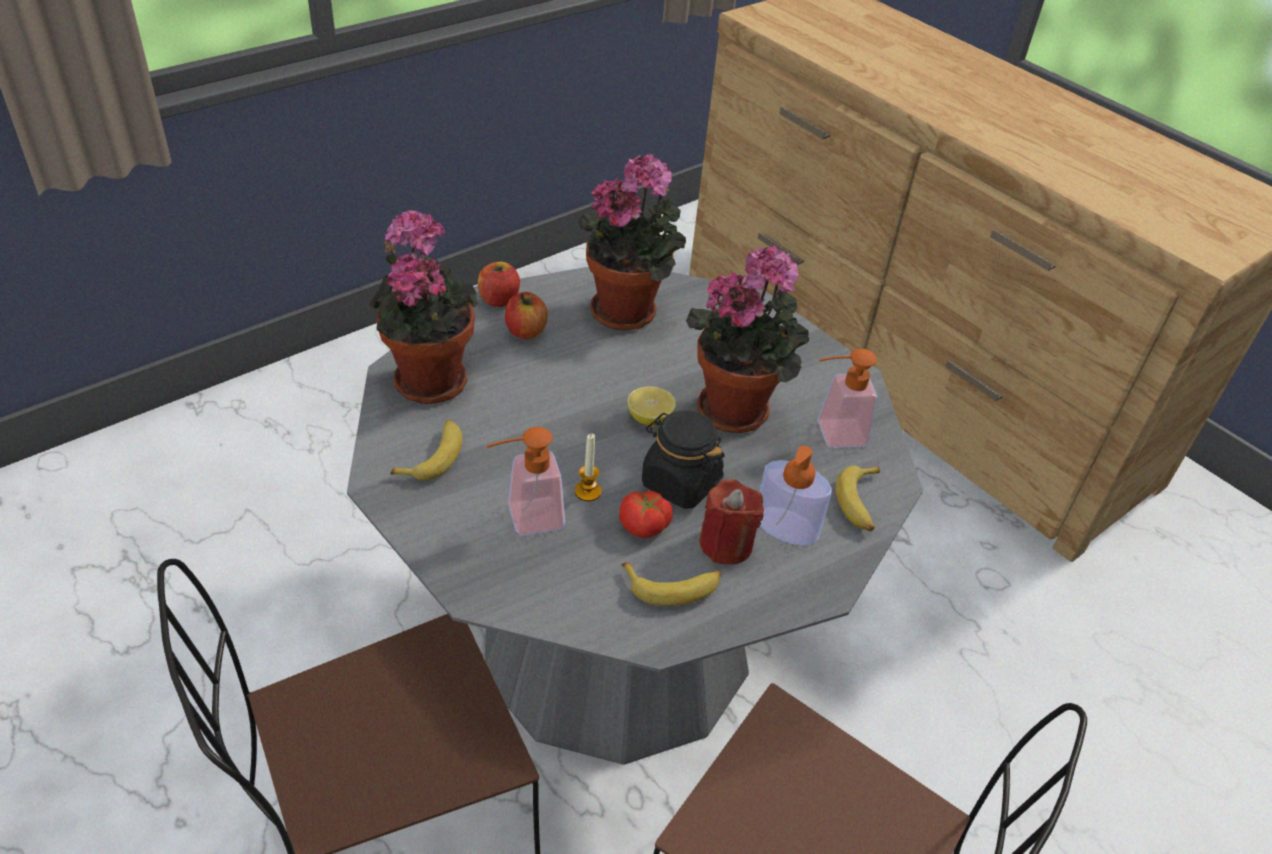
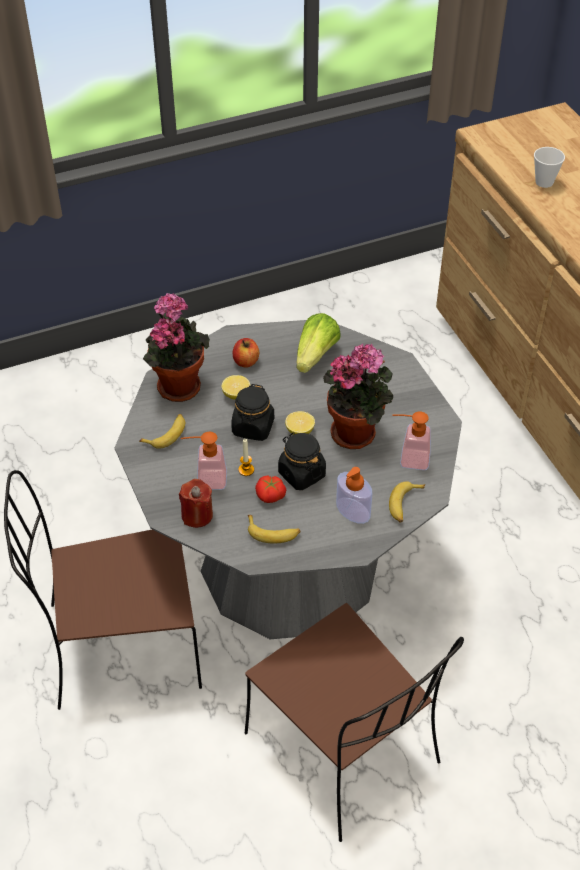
camera: 20 degrees right, 5 degrees up
apple [478,262,520,307] -> none
potted plant [578,154,686,330] -> lettuce [296,313,340,373]
red candle [700,479,764,565] -> red candle moved to [179,479,213,528]
none -> lemon [222,375,250,399]
none -> black jar [231,384,274,441]
none -> cup [534,147,565,188]

